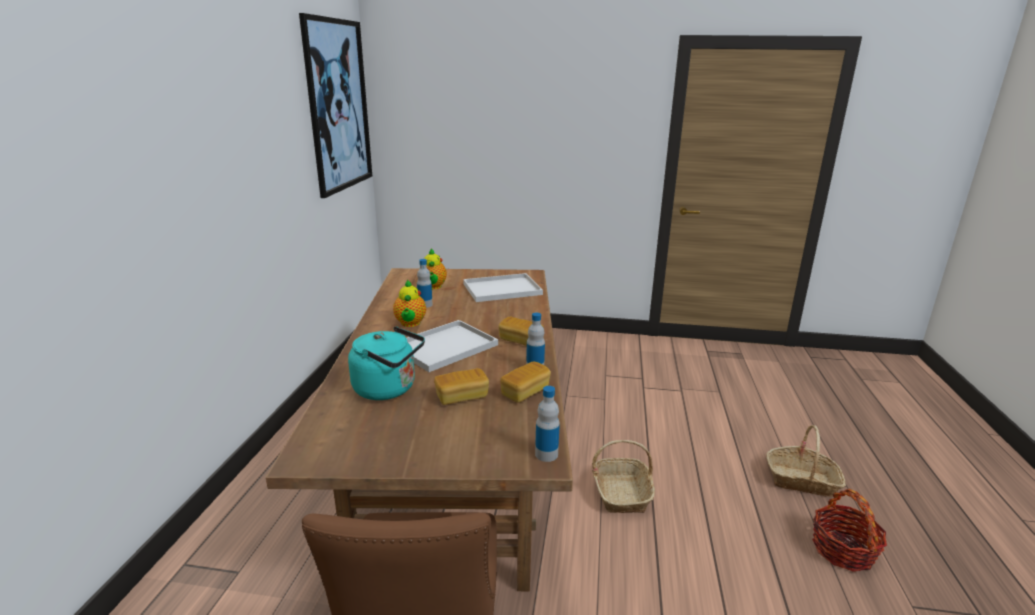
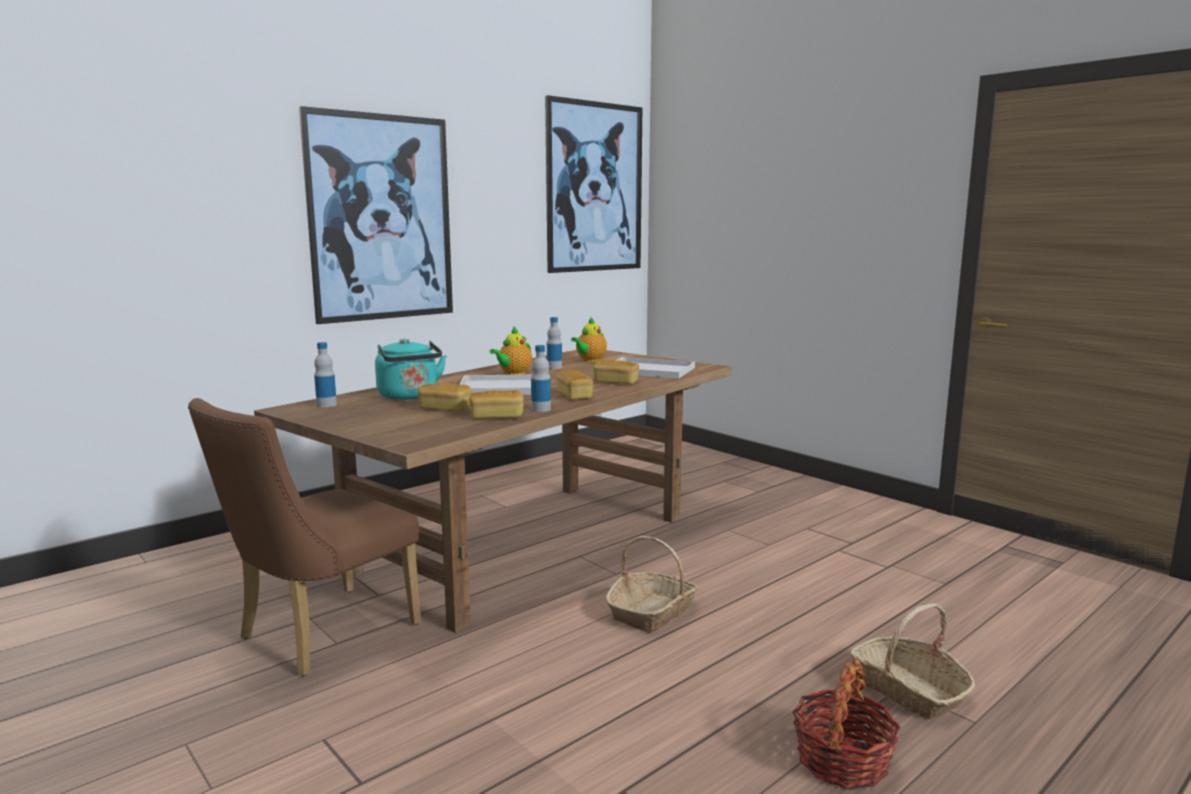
camera: 40 degrees right, 10 degrees down
bottle [535,386,560,462] -> bottle moved to [314,342,337,408]
none -> picture [299,106,453,324]
none -> bread [593,360,639,384]

